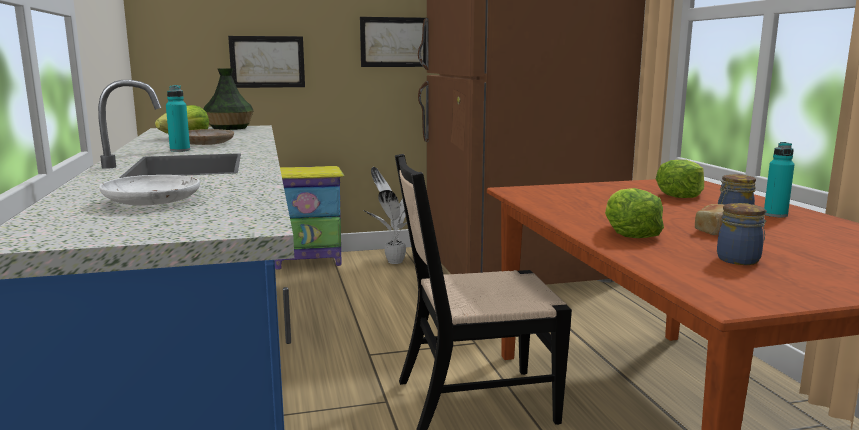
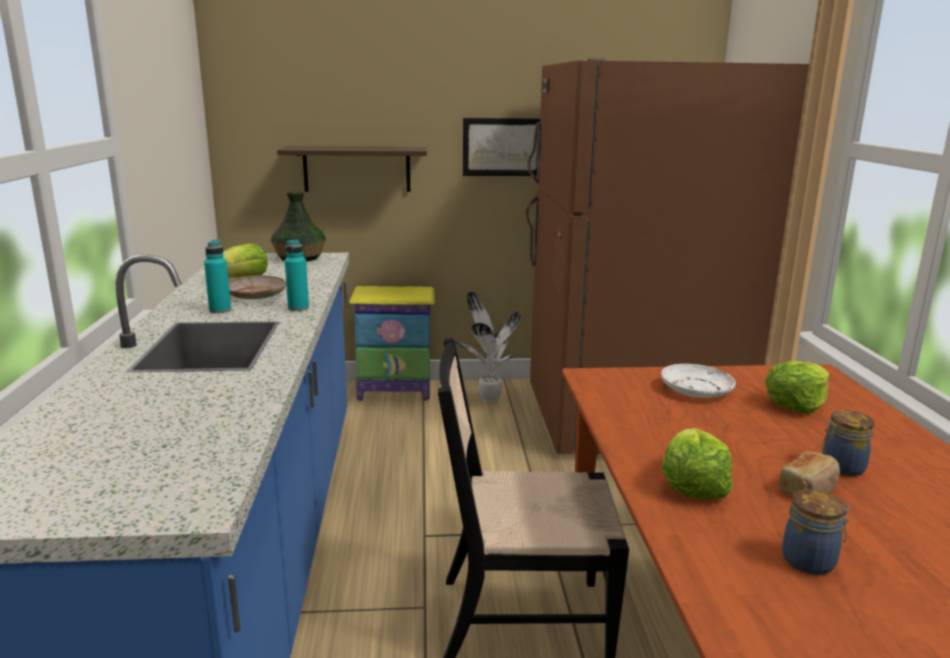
camera: 10 degrees right, 5 degrees up
white plate [99,175,200,206] -> white plate moved to [661,364,735,398]
picture [228,36,305,88] -> shelf [277,146,427,192]
turquoise bottle [764,142,794,217] -> turquoise bottle moved to [285,239,309,311]

